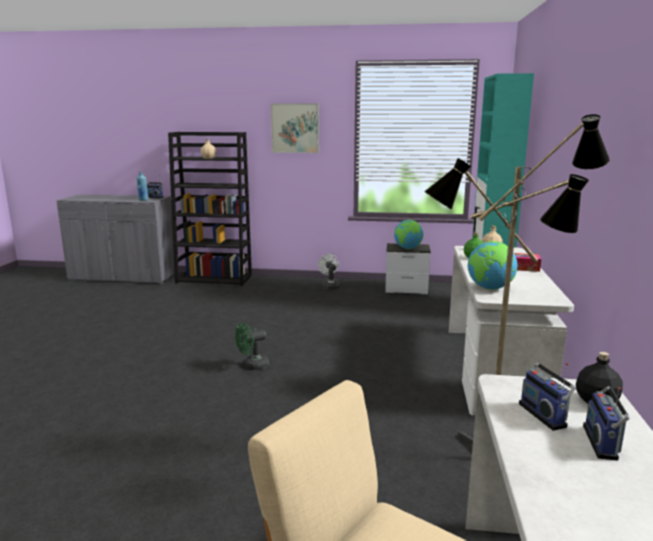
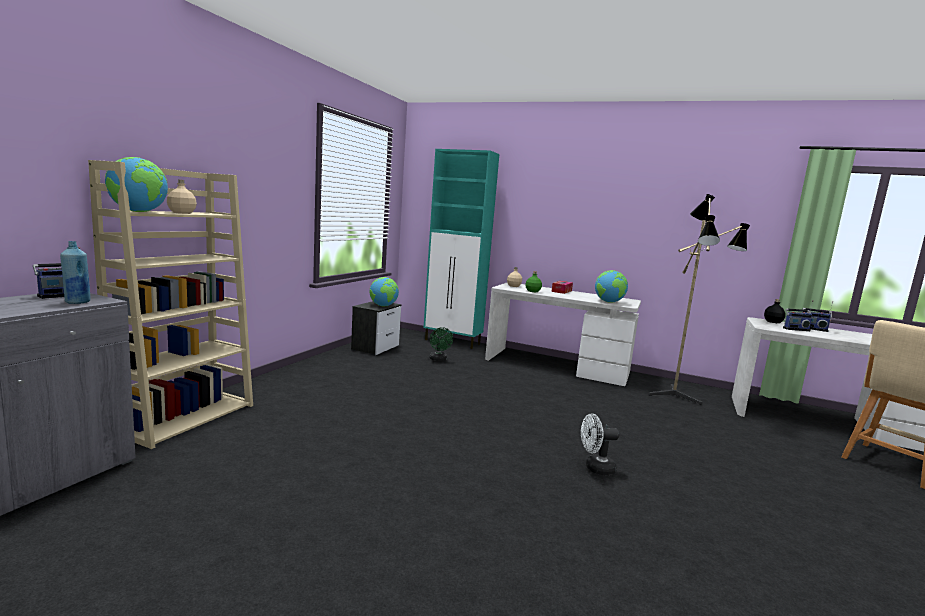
camera: 75 degrees left, 5 degrees down
black bookcase [168,132,252,286] -> beige bookcase [88,160,253,449]
green fan [235,323,269,370] -> green fan moved to [429,327,453,361]
picture [270,103,319,153] -> none
white fan [318,254,339,289] -> white fan moved to [581,413,619,475]
none -> globe [105,157,168,212]

